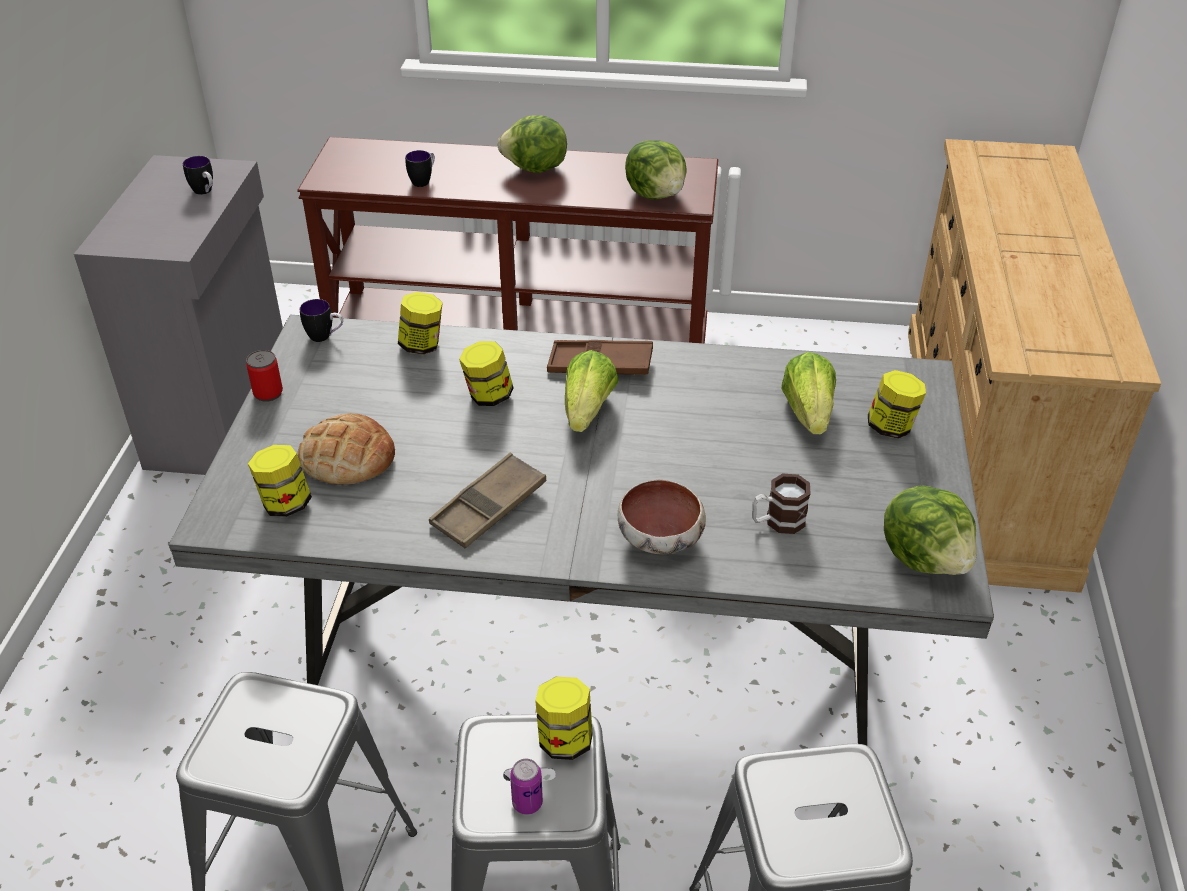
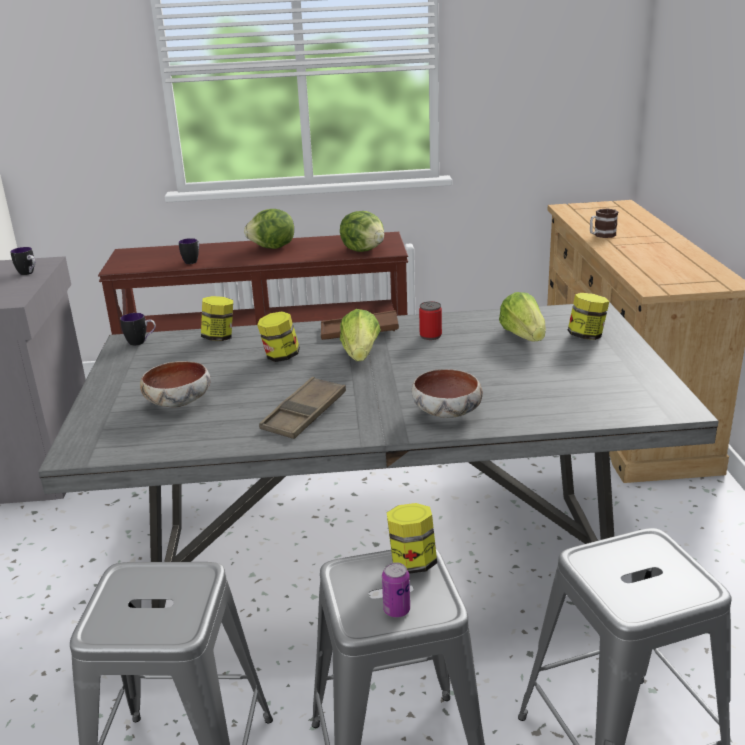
camera: 10 degrees left, 15 degrees down
can [246,350,283,402] -> can moved to [419,301,442,340]
jar [248,445,312,517] -> none
bread [298,413,395,485] -> bowl [140,361,210,408]
mug [752,474,811,534] -> mug moved to [590,209,618,238]
lettuce [884,485,977,575] -> none

